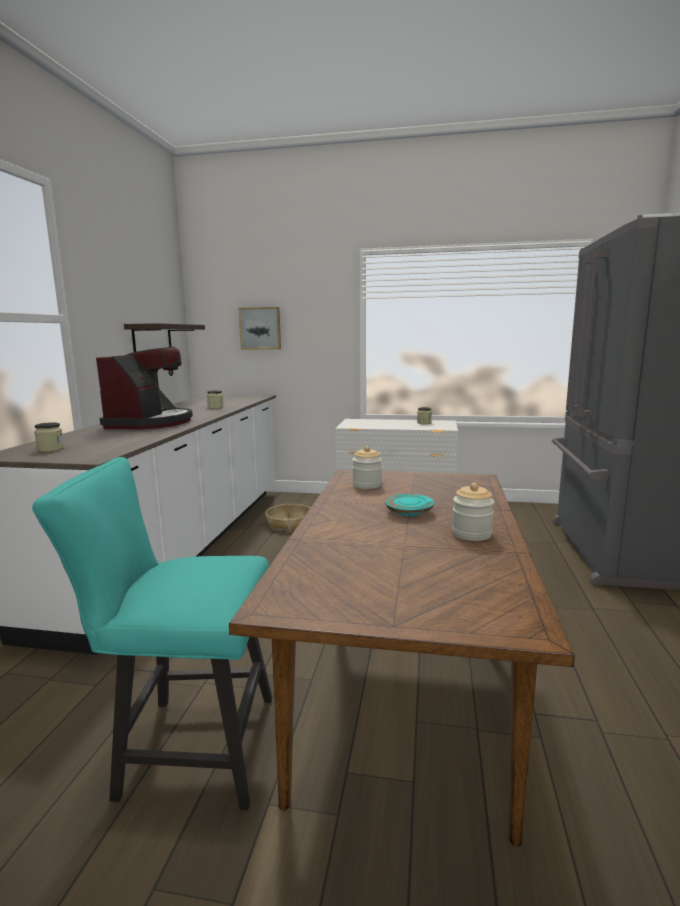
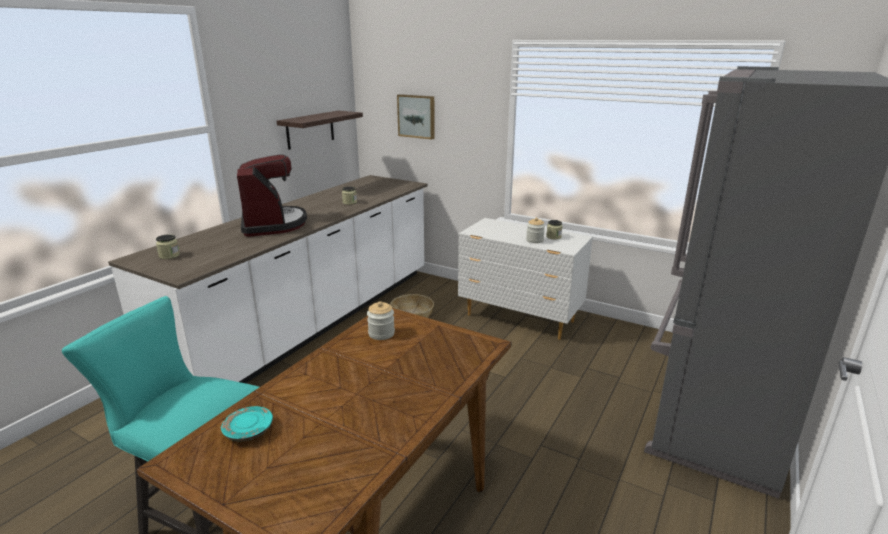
camera: 20 degrees right, 10 degrees up
coffee machine [96,347,193,429] -> coffee machine turned 45 degrees counterclockwise [237,154,307,237]
turquoise plate [385,494,434,516] -> turquoise plate moved to [221,406,273,441]
jar [452,483,494,541] -> jar moved to [526,218,545,243]

